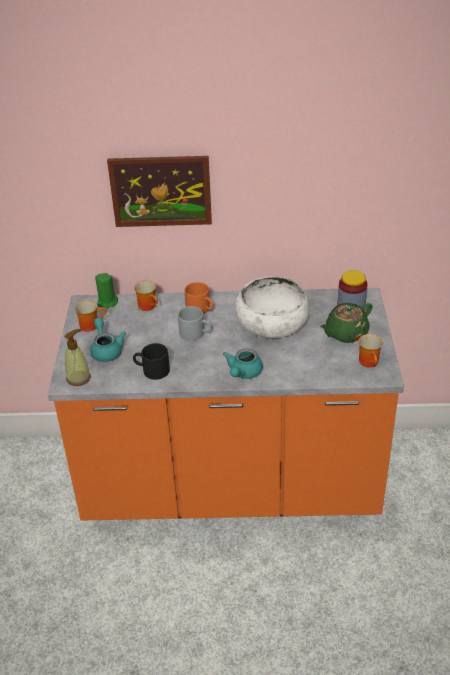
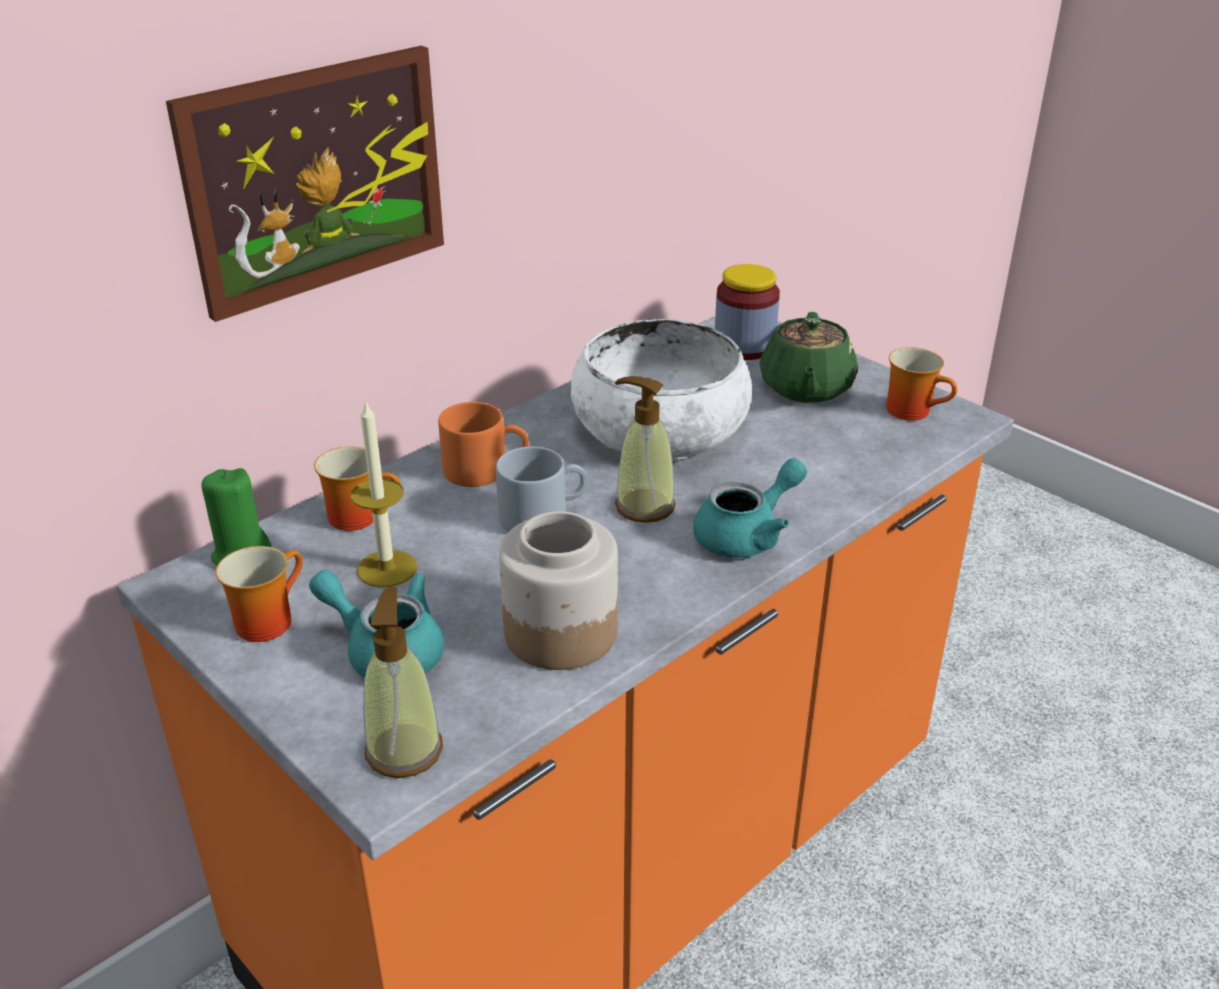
camera: 45 degrees left, 5 degrees down
black mug [133,343,170,380] -> jar [499,511,618,670]
turquoise teapot [223,348,263,379] -> turquoise teapot turned 105 degrees counterclockwise [693,458,807,558]
none -> candle [351,400,417,588]
none -> soap dispenser [615,376,676,523]

